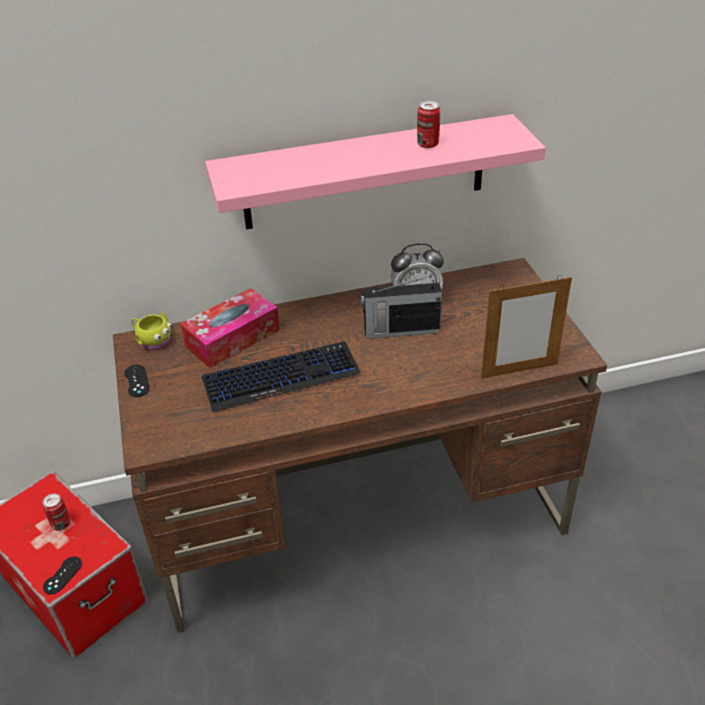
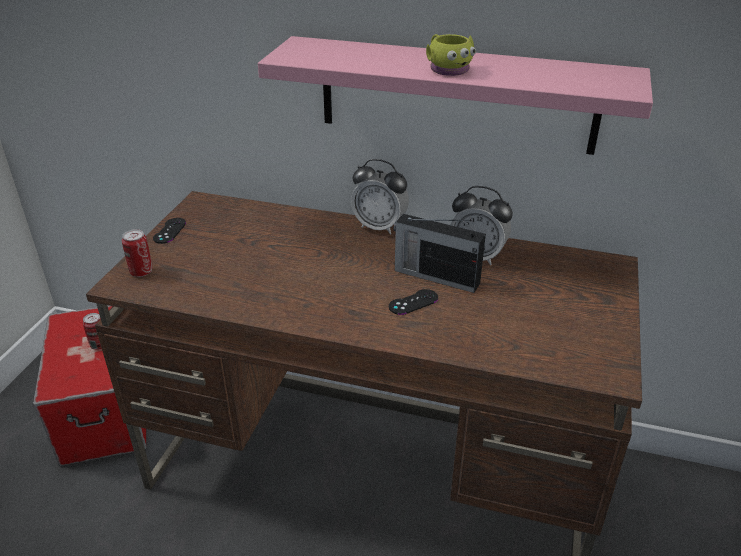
camera: 30 degrees right, 5 degrees down
black game controller [43,557,82,595] -> black game controller moved to [389,289,438,315]
yellow mug [131,311,172,350] -> yellow mug moved to [426,34,476,76]
tissue box [180,288,280,368] -> none
keyboard [202,341,361,412] -> none
can [417,101,440,148] -> can moved to [122,229,152,277]
picture frame [481,275,572,378] -> none
none -> alarm clock [351,159,409,235]

